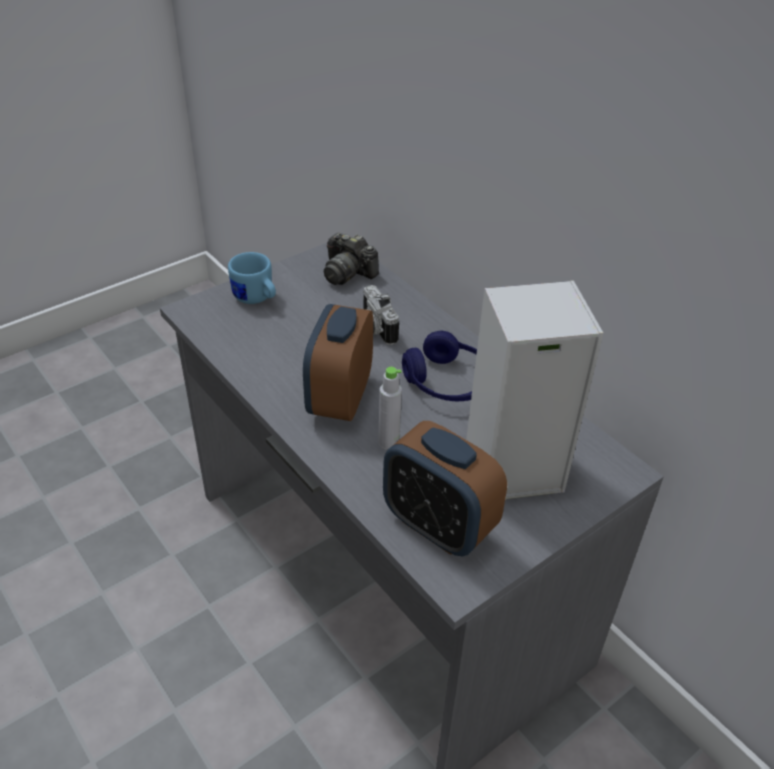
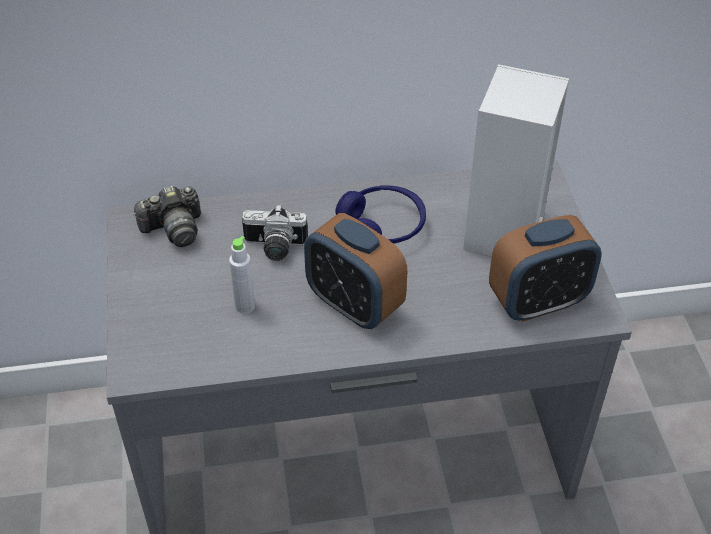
camera: 60 degrees left, 5 degrees up
blue mug [228,252,276,304] -> none
grey bottle [378,367,402,450] -> grey bottle moved to [229,236,255,314]

